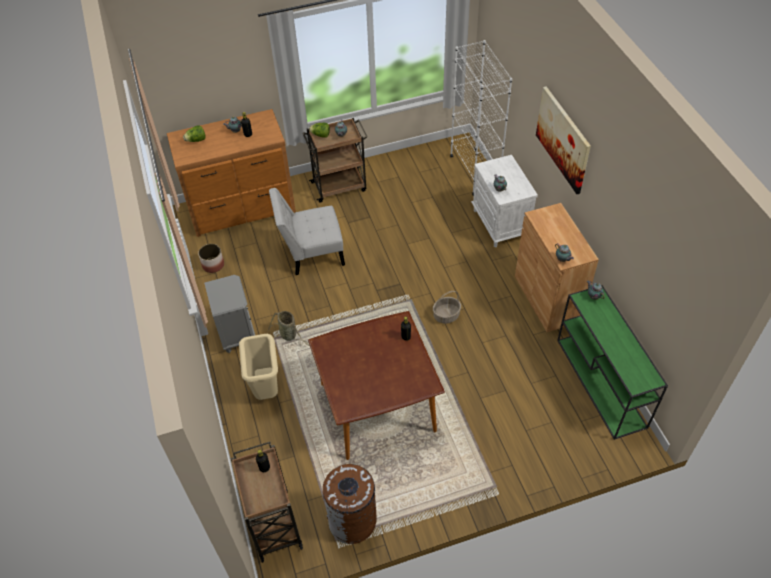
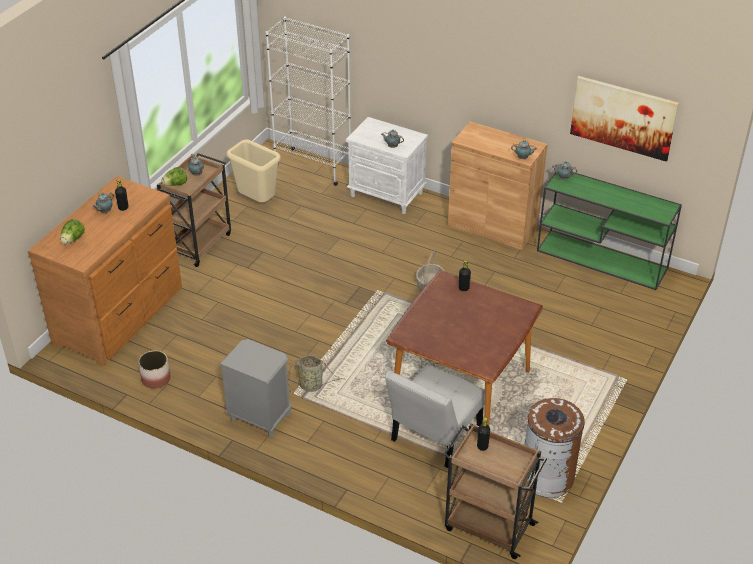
camera: 45 degrees left, 10 degrees down
beige trash can [239,334,278,400] -> beige trash can moved to [226,139,281,202]
white chair [269,188,345,275] -> white chair moved to [385,364,485,468]
picture [536,86,591,194] -> picture moved to [570,76,679,162]

